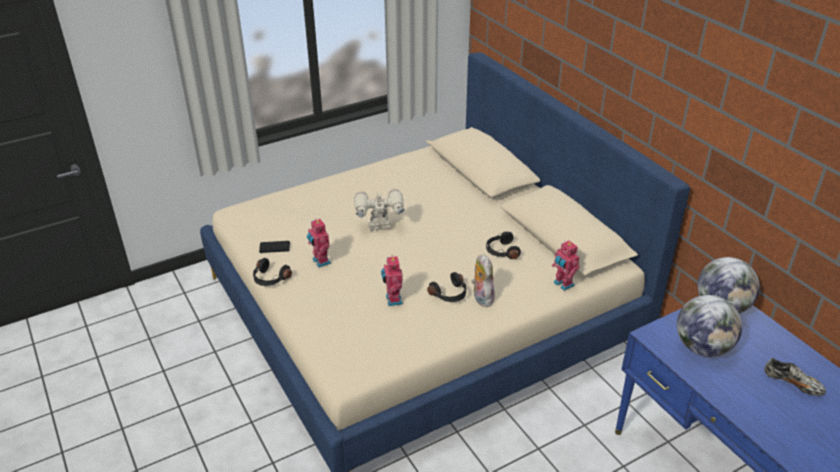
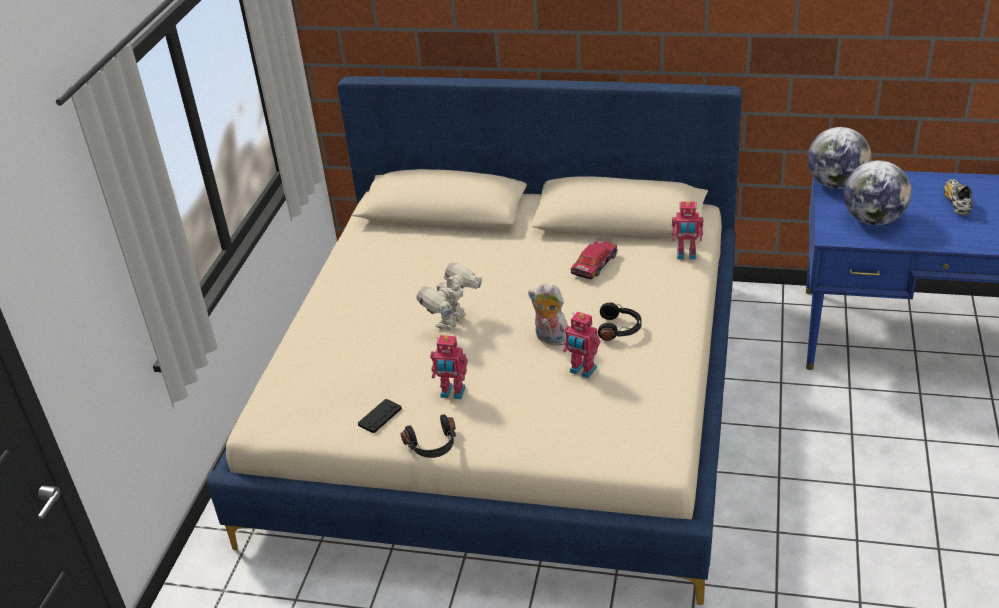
camera: 45 degrees left, 0 degrees up
plush toy [471,254,495,307] -> plush toy moved to [528,283,568,346]
black headphones [486,232,521,259] -> toy car [571,240,618,279]
shoe [764,358,826,396] -> shoe turned 75 degrees counterclockwise [944,179,973,215]

